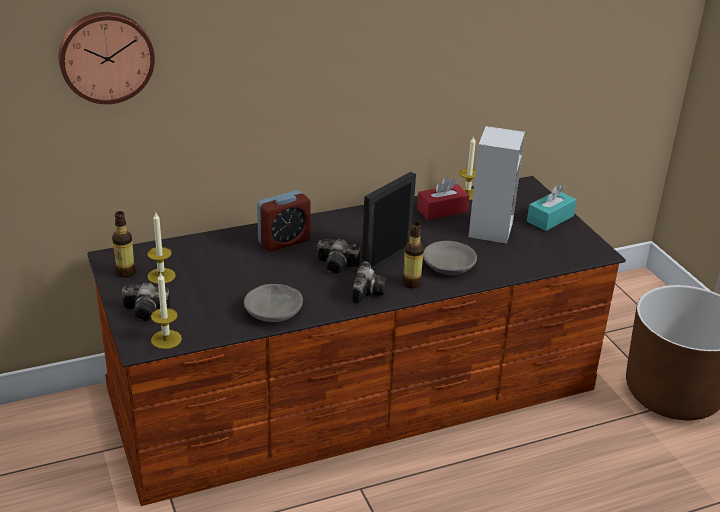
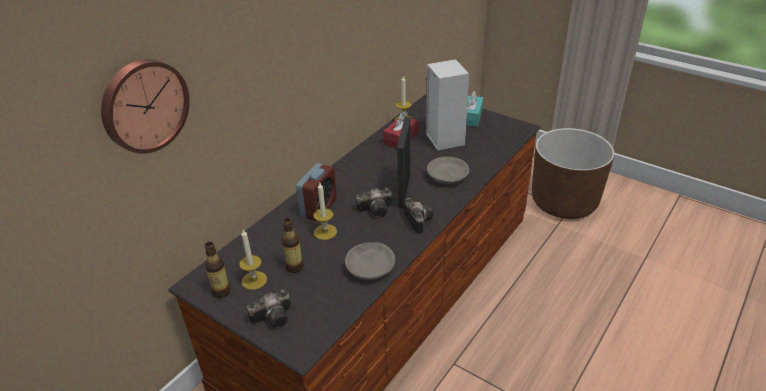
camera: 30 degrees left, 5 degrees up
candle [151,272,182,349] -> candle moved to [313,183,337,240]
bottle [402,222,424,288] -> bottle moved to [282,218,304,273]

